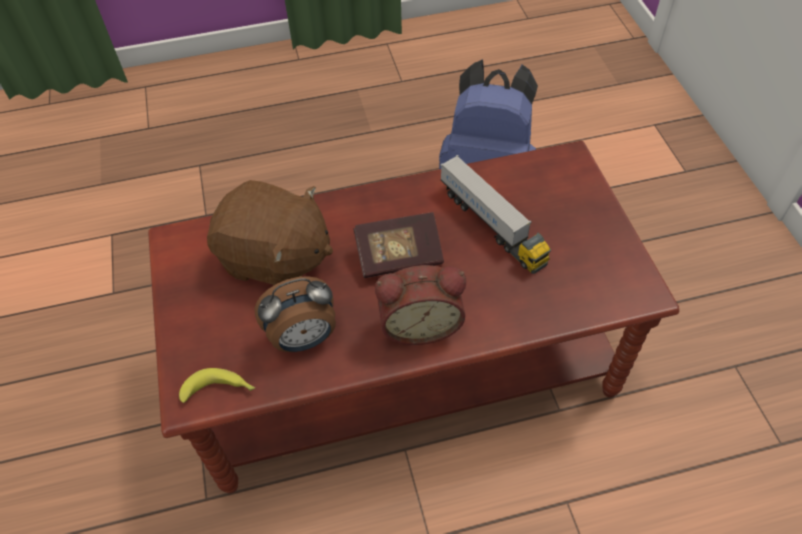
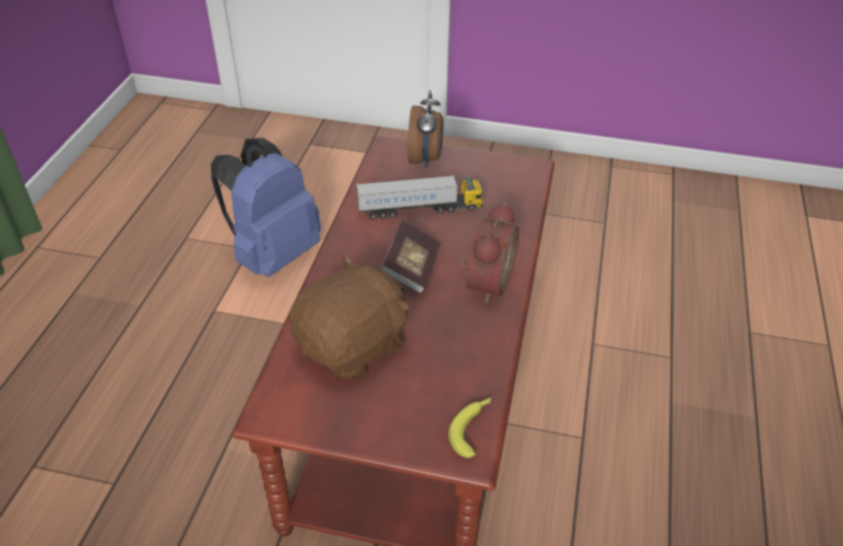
camera: 65 degrees left, 10 degrees down
alarm clock [254,276,336,352] -> alarm clock moved to [408,90,443,169]

